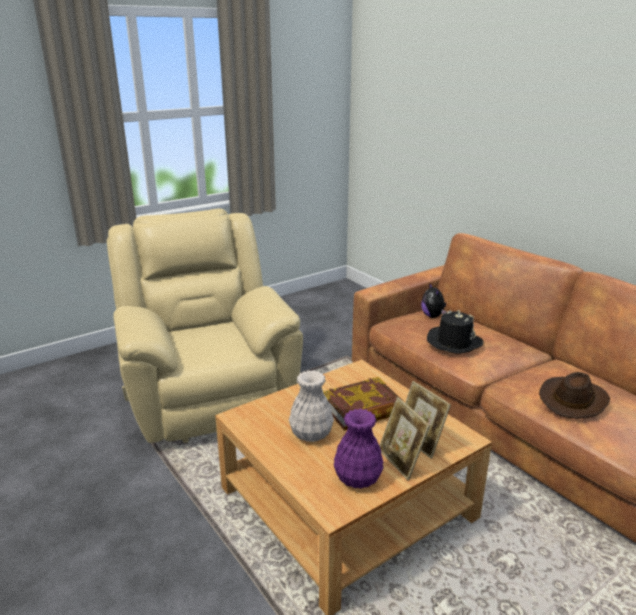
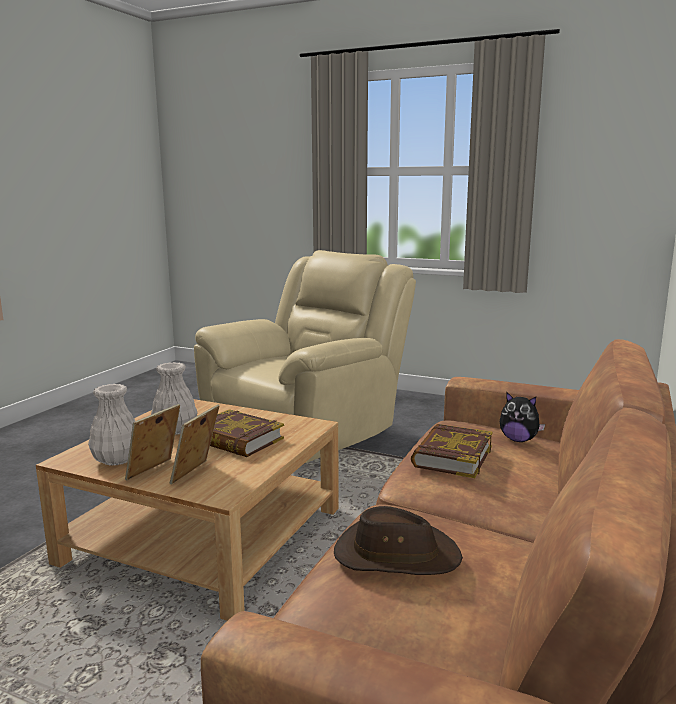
camera: 60 degrees right, 10 degrees down
purple vase [334,409,383,488] -> white vase [88,384,135,466]
plush toy [421,282,447,318] -> plush toy turned 105 degrees counterclockwise [500,392,545,442]
black hat [427,310,484,354] -> book [411,424,493,478]

